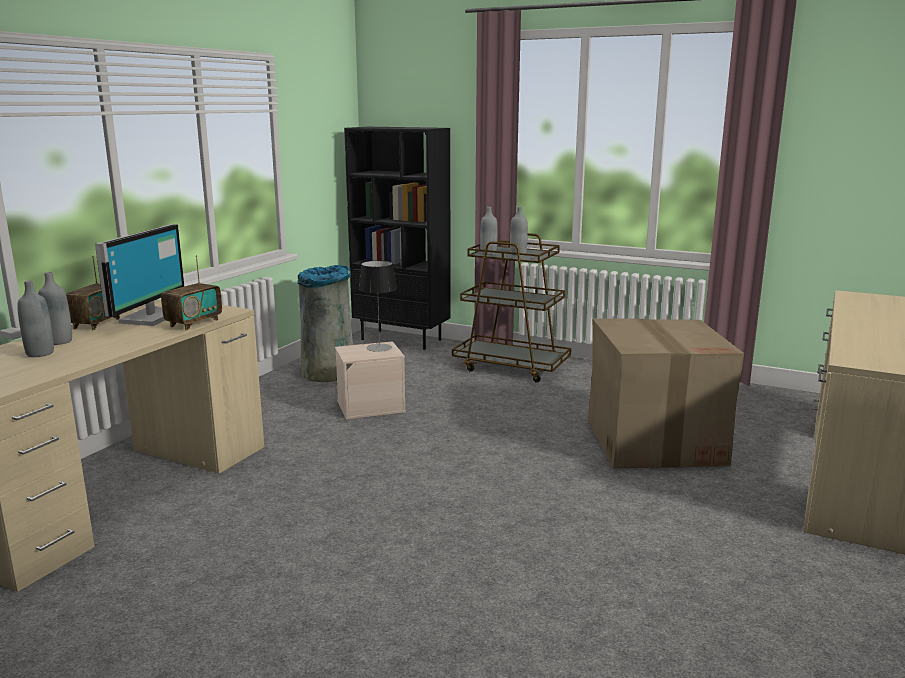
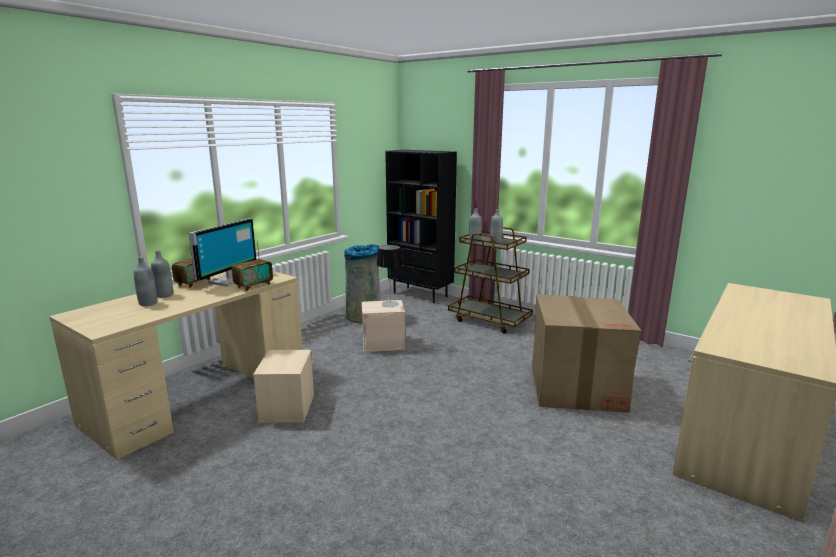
camera: 10 degrees right, 0 degrees up
none -> beige storage box [253,350,314,423]

